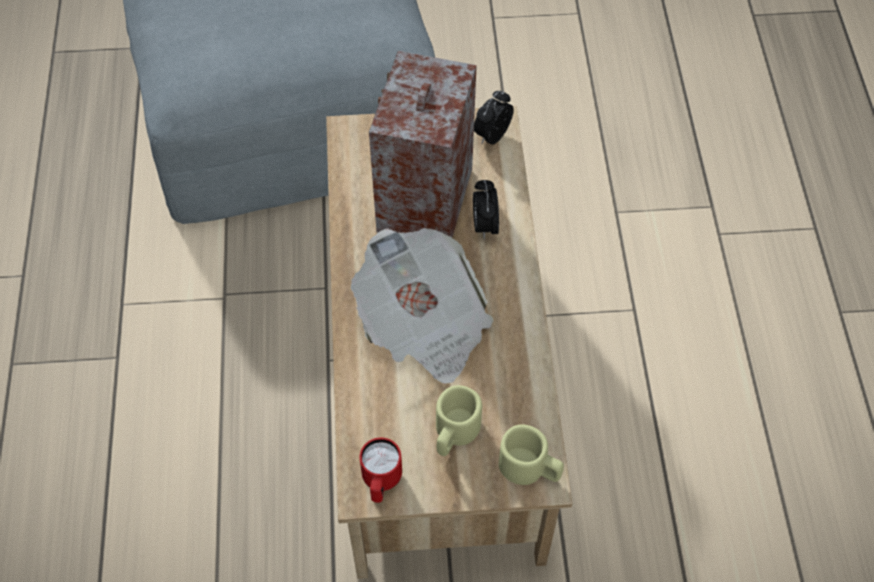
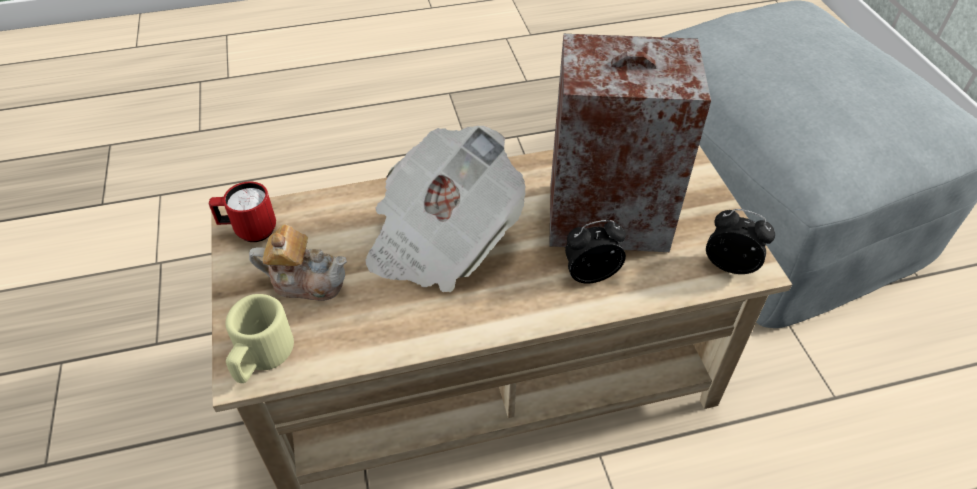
camera: 80 degrees right, 10 degrees down
beige mug [436,385,482,456] -> teapot [249,224,347,301]

